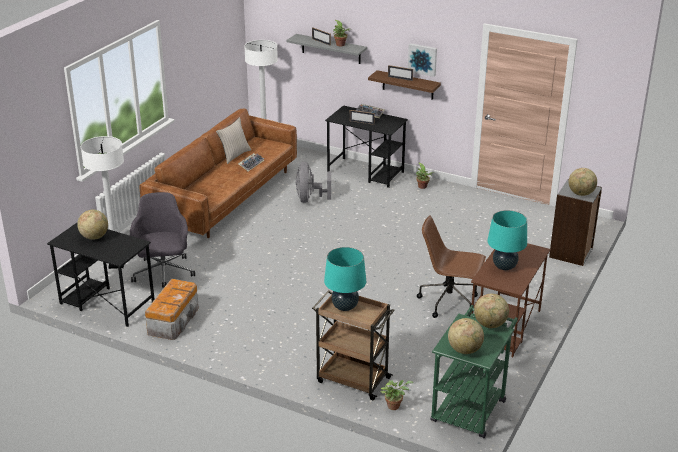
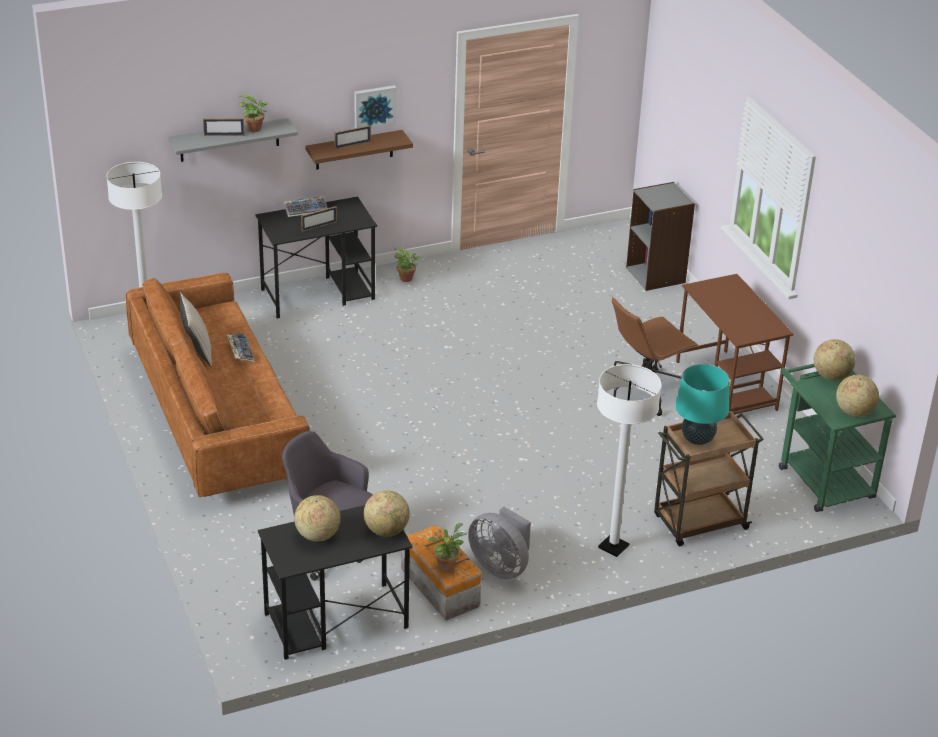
camera: 50 degrees left, 5 degrees up
white floor lamp [81,136,124,269] -> white floor lamp moved to [597,364,661,557]
grey fan [296,162,331,203] -> grey fan moved to [468,507,531,579]
potted plant [380,380,413,410] -> potted plant moved to [428,523,467,571]
turquoise table lamp [487,210,527,270] -> none
globe [569,168,597,196] -> globe moved to [364,490,410,537]

